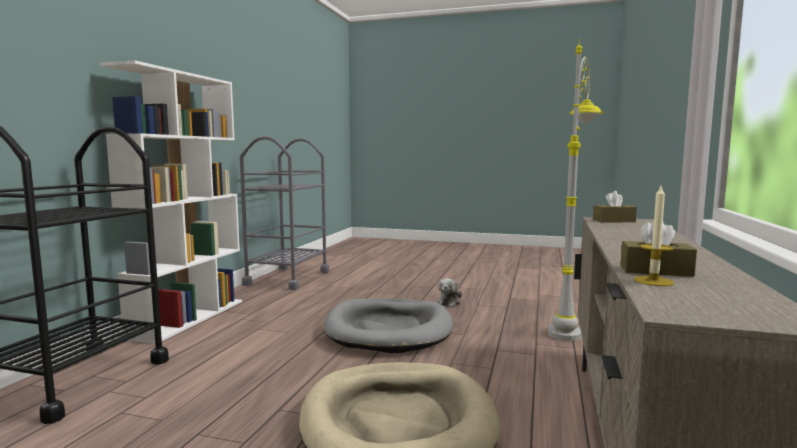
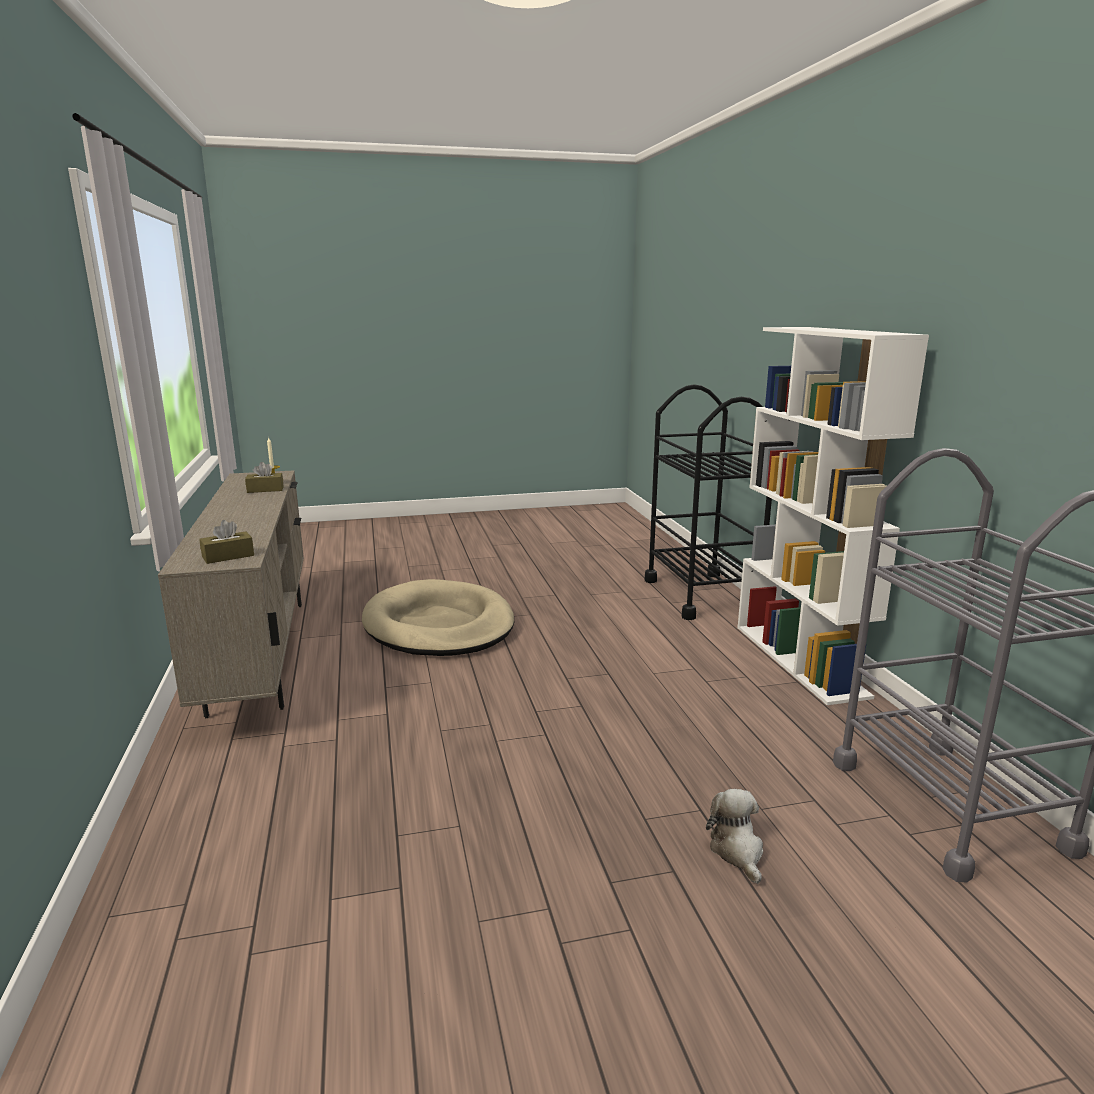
camera: 150 degrees right, 10 degrees up
grey dog bed [324,298,453,353] -> none
plush toy [437,279,462,307] -> plush toy moved to [706,789,763,884]
grey floor lamp [547,39,603,341] -> none

